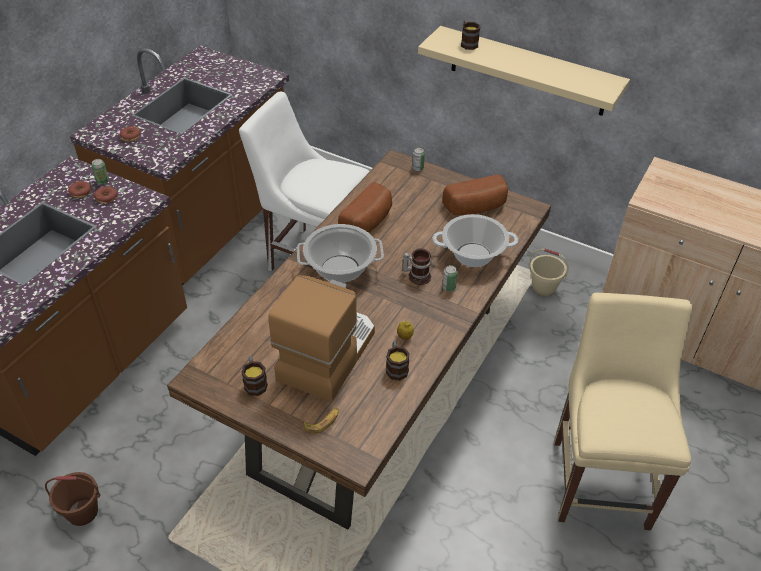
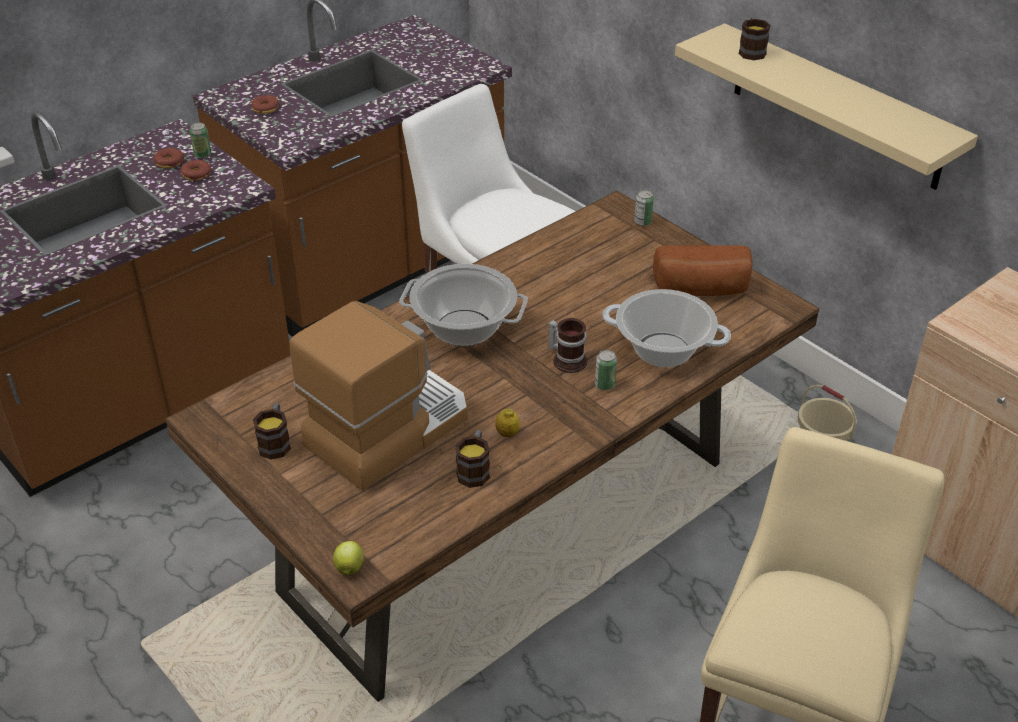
camera: 20 degrees right, 5 degrees down
brown bucket [45,472,101,526] -> none
banana [303,408,339,434] -> none
bread [338,182,392,233] -> none
none -> apple [333,541,364,575]

